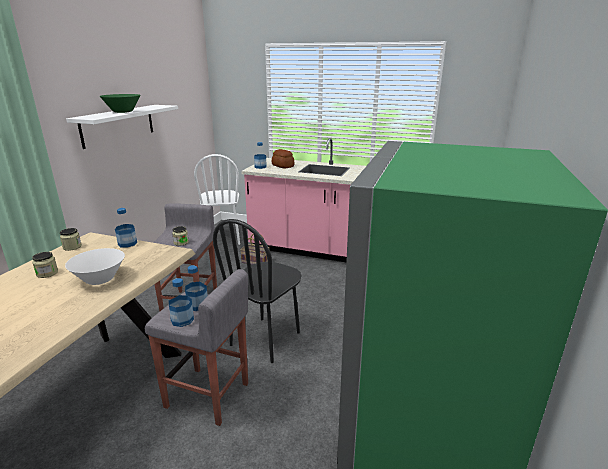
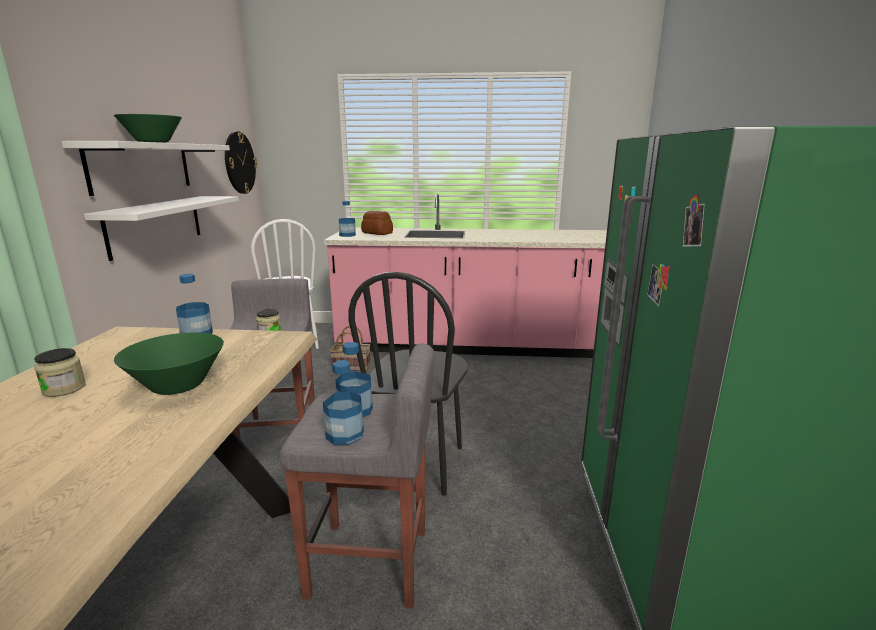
camera: 15 degrees left, 5 degrees down
jar [60,228,82,251] -> none
white bowl [65,248,125,285] -> green bowl [114,332,224,395]
none -> white shelf [84,196,239,261]
none -> wall clock [225,131,257,194]

